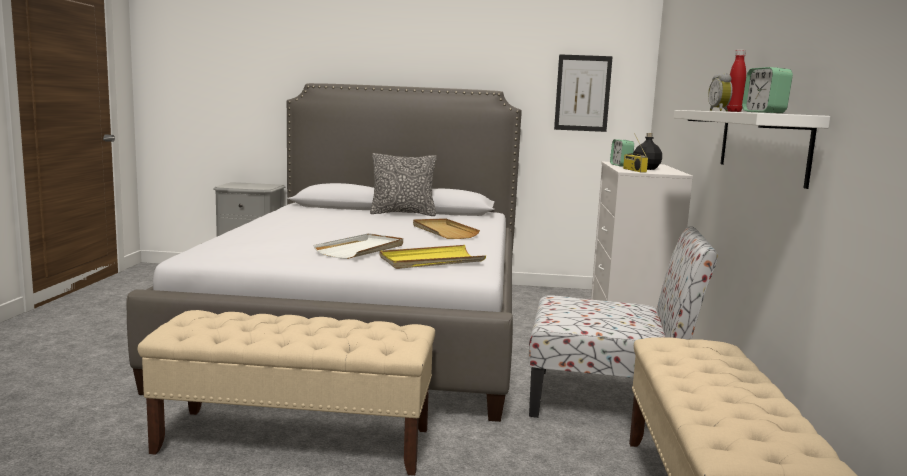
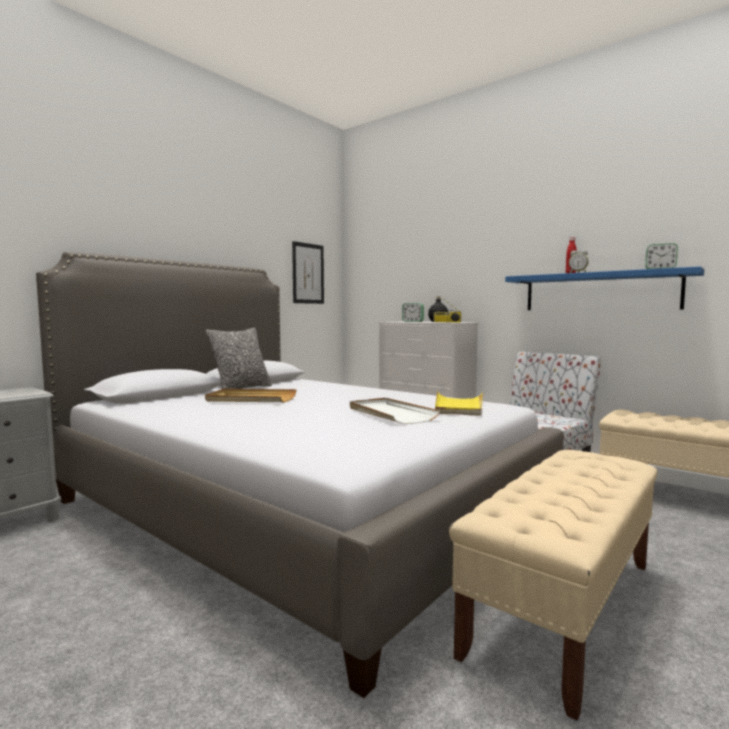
camera: 55 degrees left, 5 degrees down
beige tray [413,218,480,239] -> beige tray moved to [205,389,297,402]
white shelf [674,110,830,189] -> blue shelf [505,266,704,310]

